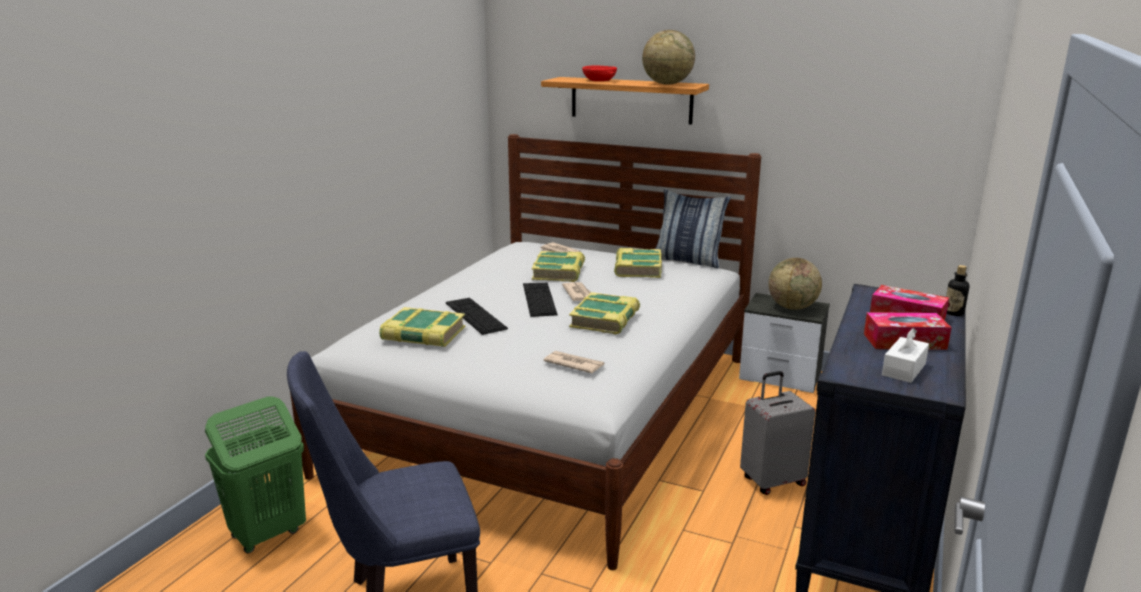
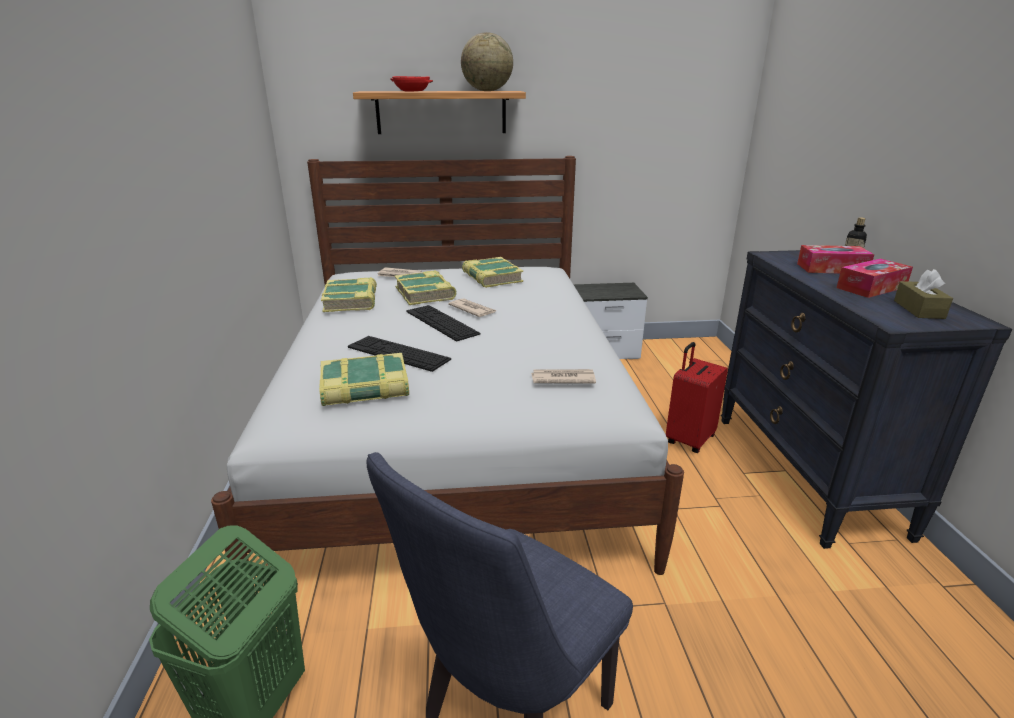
camera: 30 degrees left, 5 degrees up
book [569,292,640,335] -> book moved to [321,277,377,312]
pillow [655,189,731,269] -> none
grey suitcase [740,371,815,495] -> red suitcase [666,342,728,453]
globe [768,258,822,310] -> none
white tissue box [882,328,929,383] -> brown tissue box [894,269,953,319]

